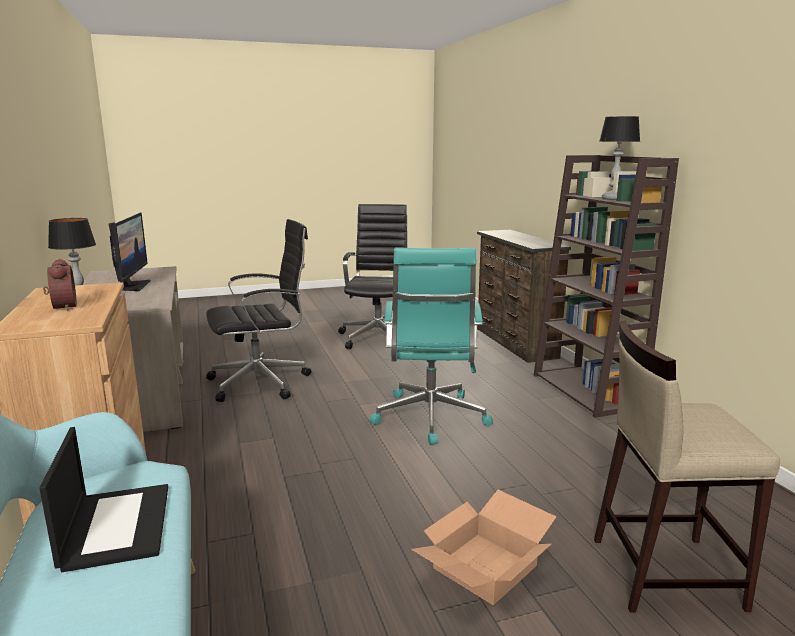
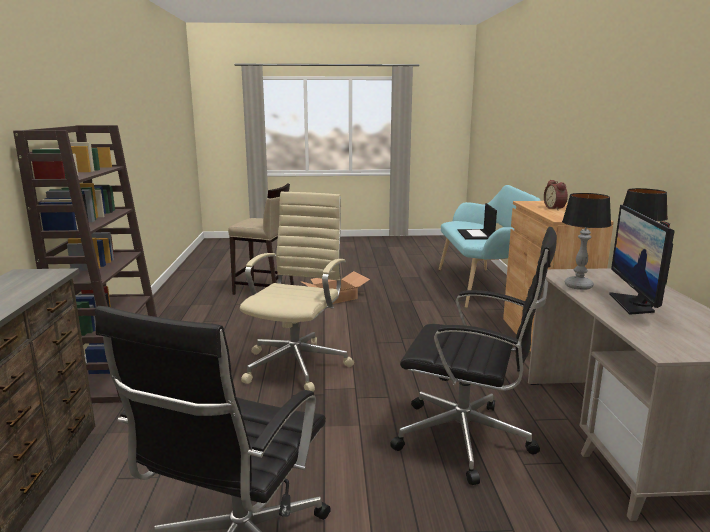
camera: 165 degrees left, 0 degrees up
black office chair [206,219,311,402] -> black office chair turned 150 degrees counterclockwise [390,227,557,485]
turquoise office chair [369,248,493,445] -> beige office chair [240,192,354,392]
table lamp [599,116,640,200] -> table lamp moved to [562,193,611,290]

